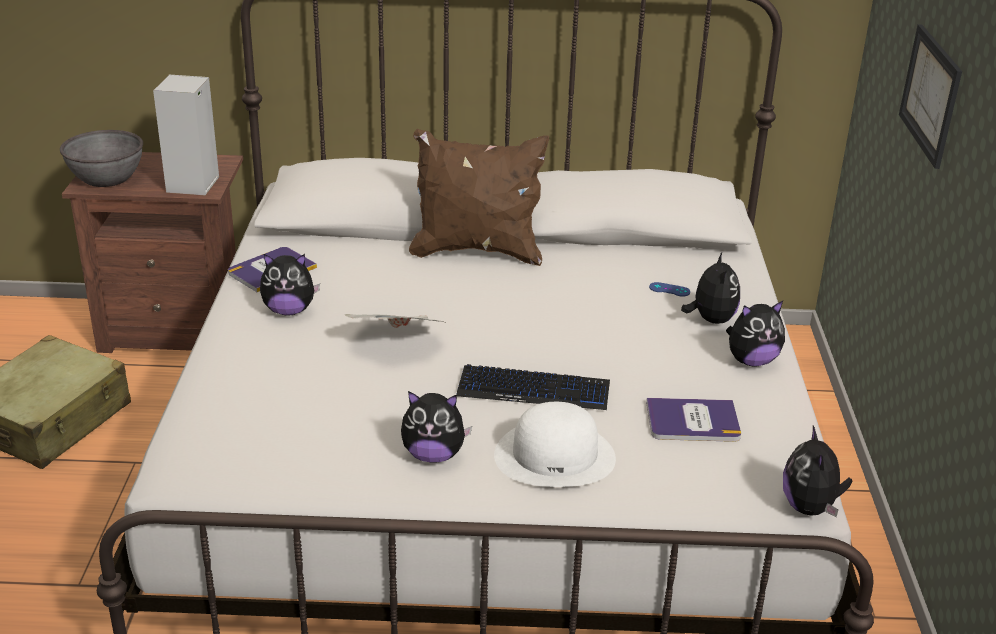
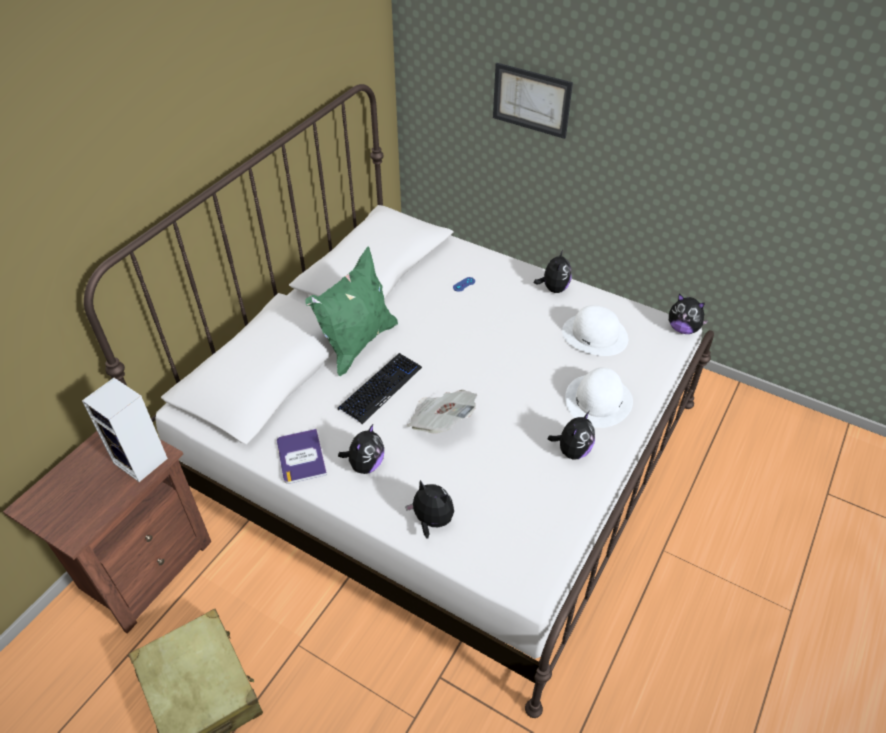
camera: 60 degrees left, 15 degrees up
grey bowl [60,130,143,187] -> none
brown pillow [409,129,549,266] -> green pillow [305,246,398,376]
keyboard [456,364,610,410] -> keyboard moved to [338,353,422,424]
book [646,398,741,442] -> white hat [562,305,628,356]
plush toy [681,252,740,324] -> plush toy moved to [405,480,454,539]

